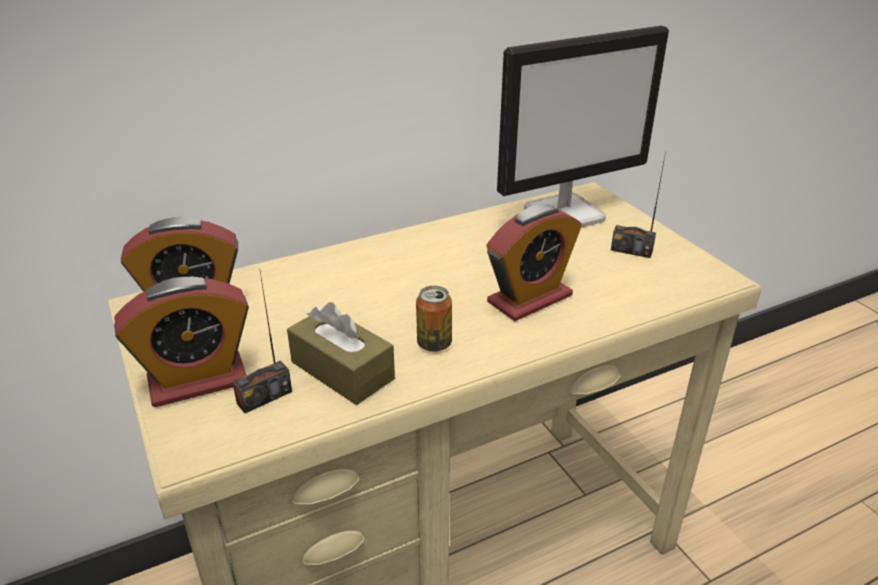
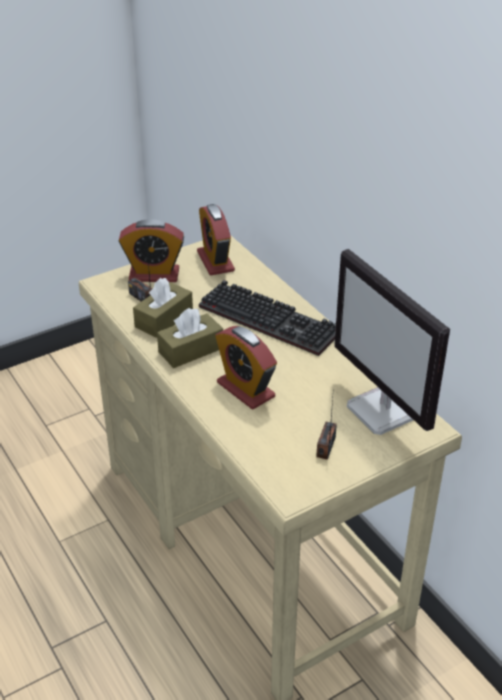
camera: 85 degrees right, 5 degrees up
alarm clock [114,277,249,407] -> alarm clock turned 60 degrees counterclockwise [119,219,184,282]
can [416,286,452,352] -> brown tissue box [157,308,223,368]
none -> keyboard [199,280,336,356]

